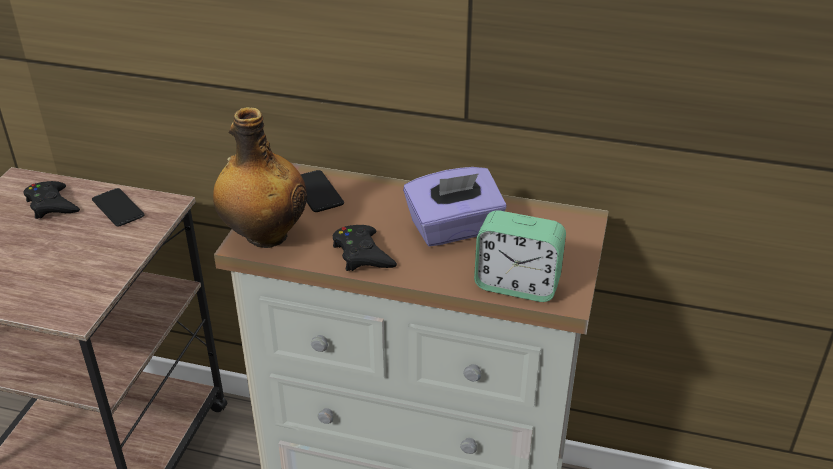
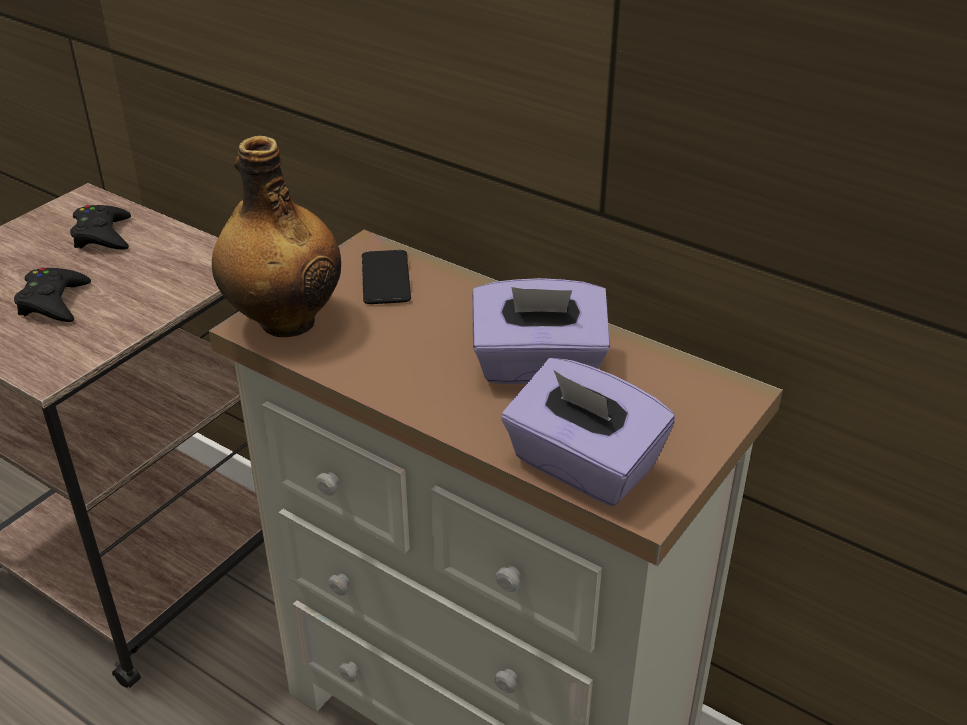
camera: 20 degrees right, 0 degrees up
phone [92,188,145,226] -> none
black game controller [333,225,397,271] -> black game controller moved to [14,267,91,322]
alarm clock [474,210,566,302] -> purple tissue box [501,358,675,506]

